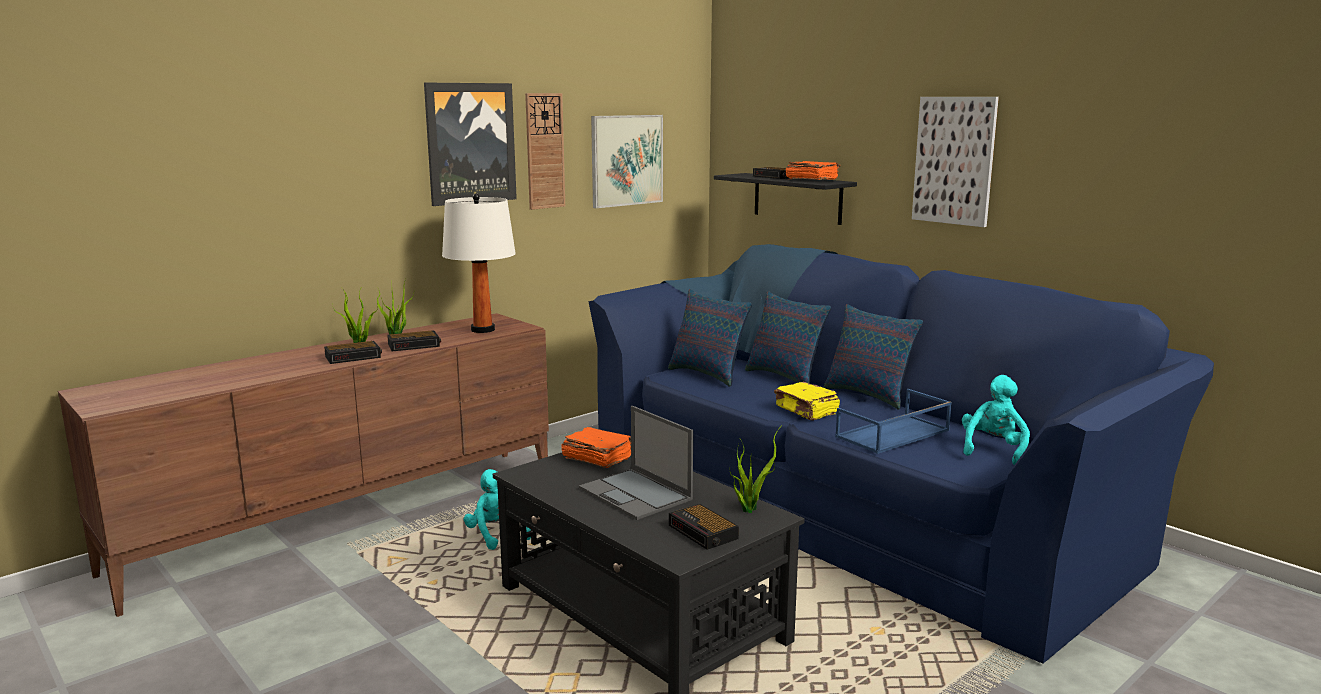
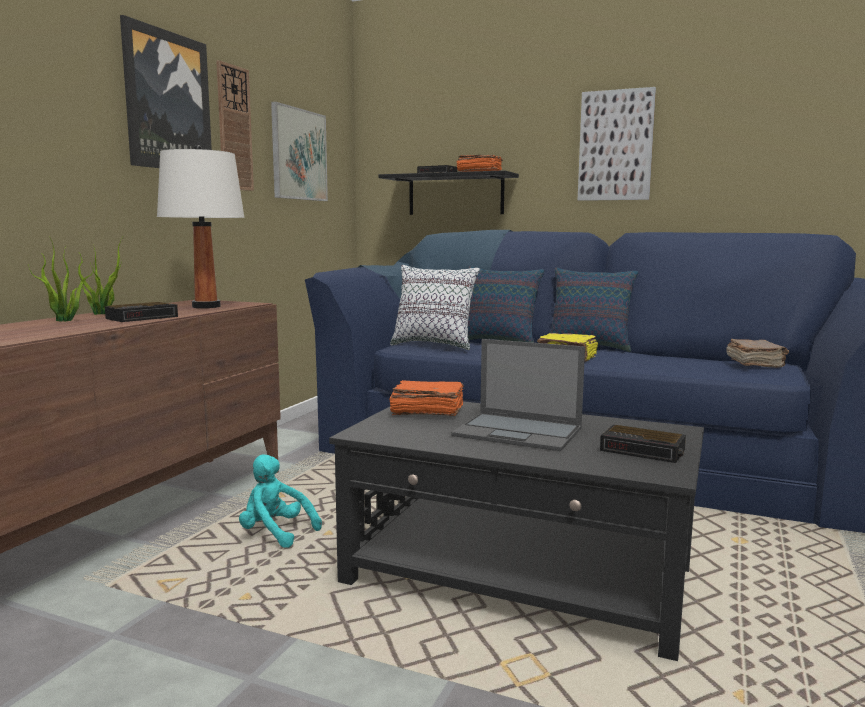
camera: 25 degrees left, 5 degrees down
alarm clock [324,341,382,364] -> none
blue pillow [668,289,752,387] -> white pillow [390,265,480,350]
potted plant [730,430,778,513] -> none
blue tray [835,389,952,454] -> none
turquoise plush toy [962,375,1030,465] -> brown book [726,339,789,368]

